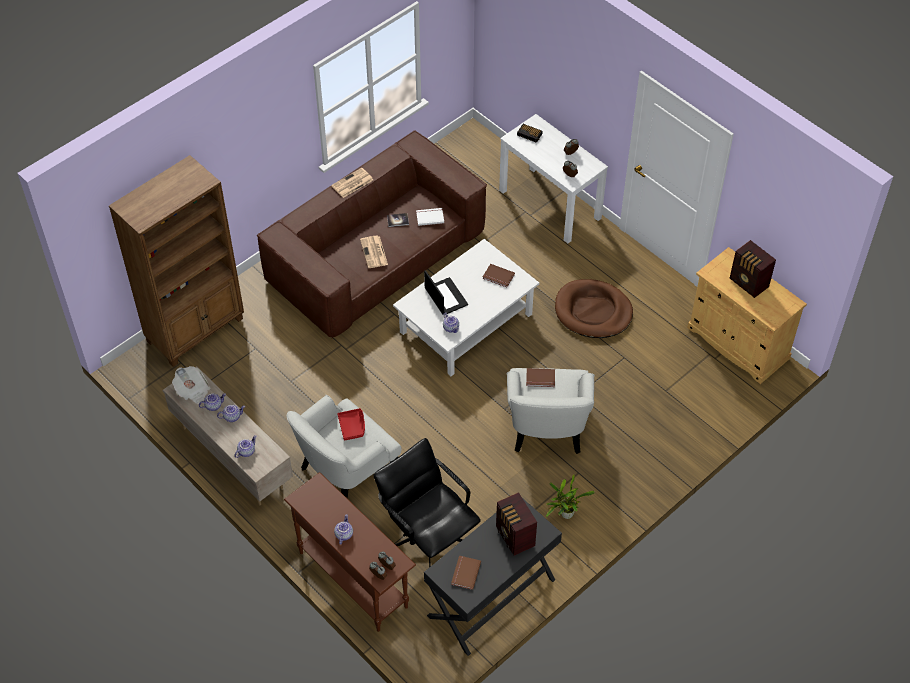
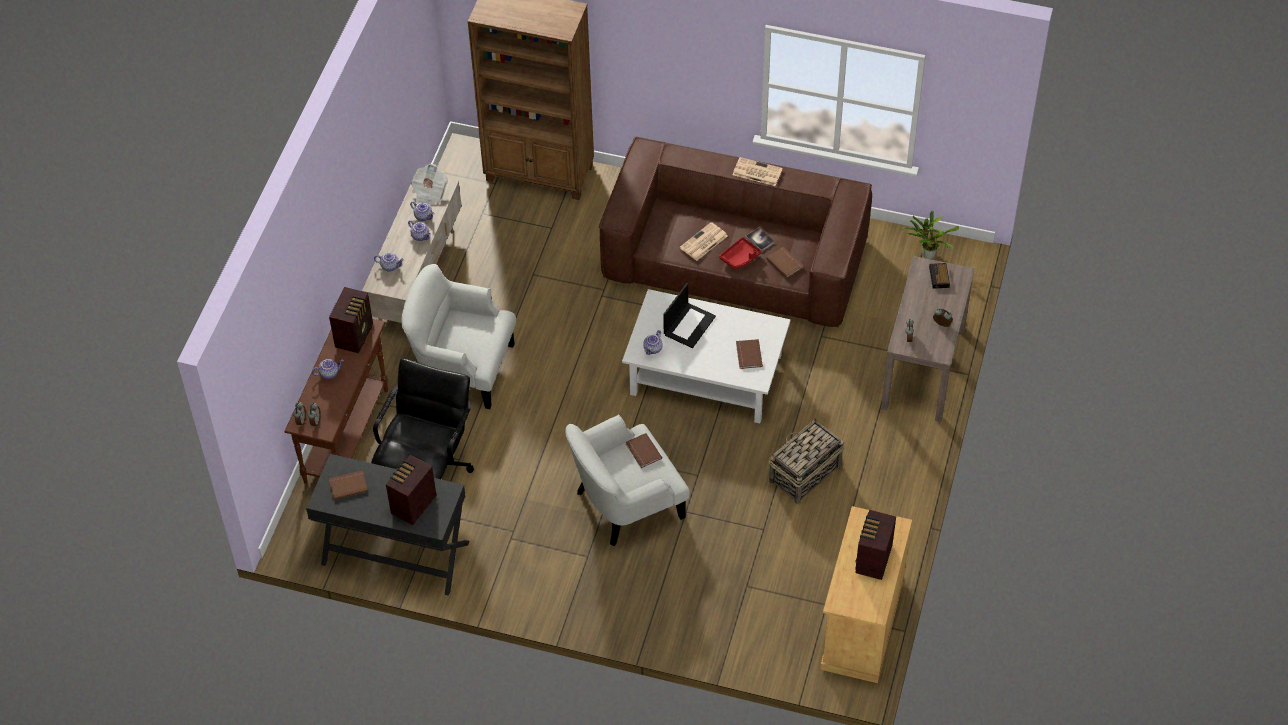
camera: 60 degrees right, 0 degrees up
red tray [337,408,365,441] -> red tray moved to [719,237,761,269]
white book [416,208,444,226] -> brown book [766,247,804,278]
white console table [499,114,608,243] -> brown console table [881,256,975,422]
potted plant [546,474,595,519] -> potted plant moved to [901,211,959,259]
brown dog bed [555,279,633,338] -> basket [769,418,845,504]
none -> radio [329,287,373,353]

